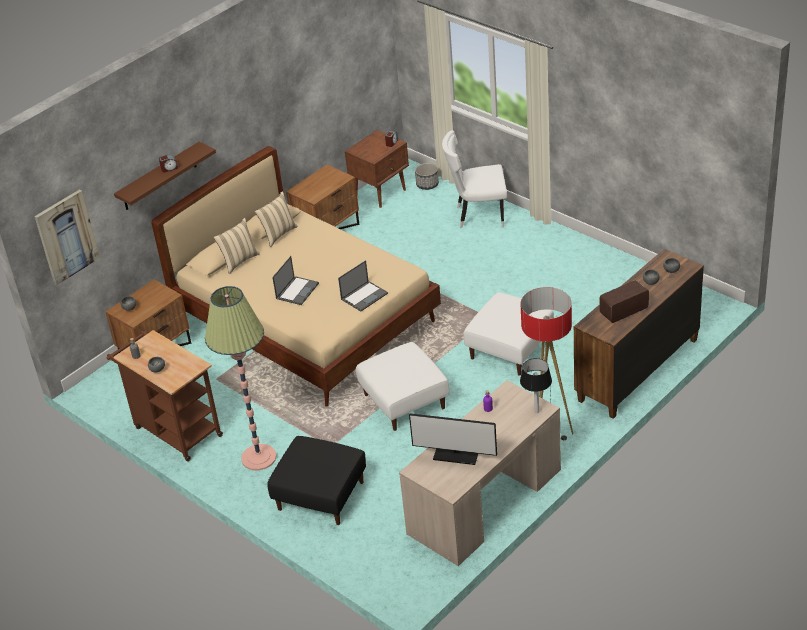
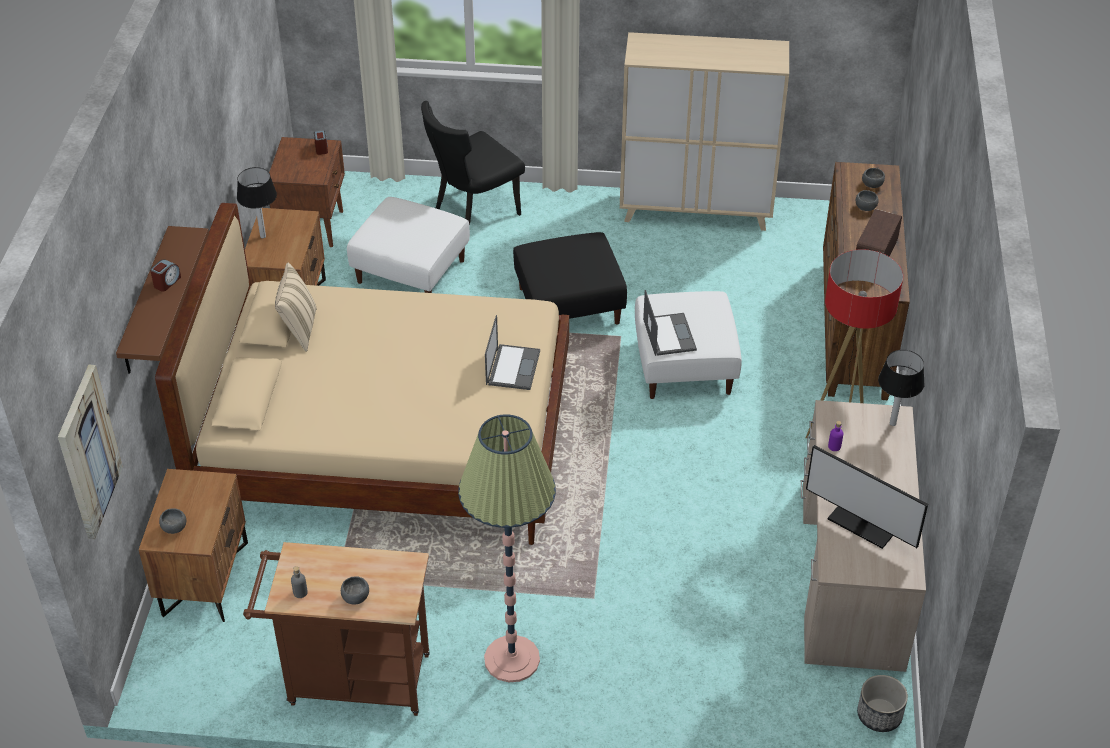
camera: 40 degrees left, 5 degrees up
beige pillow [213,218,260,274] -> none
black ottoman [267,436,366,525] -> black ottoman moved to [513,232,627,325]
laptop [272,256,319,305] -> laptop moved to [643,290,697,356]
white ottoman [356,342,449,431] -> white ottoman moved to [347,197,470,293]
monitor [409,413,497,465] -> monitor turned 60 degrees clockwise [806,445,928,549]
planter [415,163,439,190] -> planter moved to [857,675,908,732]
white chair [442,130,507,228] -> black chair [421,101,525,226]
none -> table lamp [237,167,277,238]
none -> beige cabinet [620,32,789,231]

